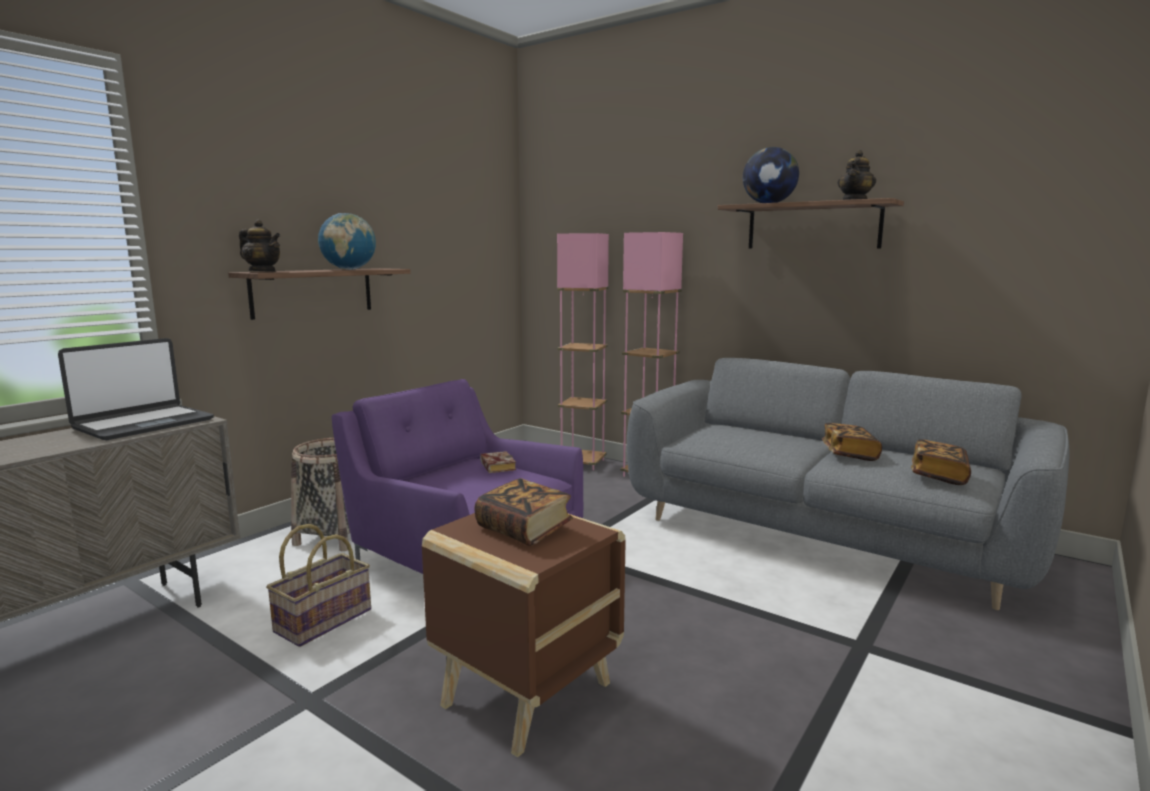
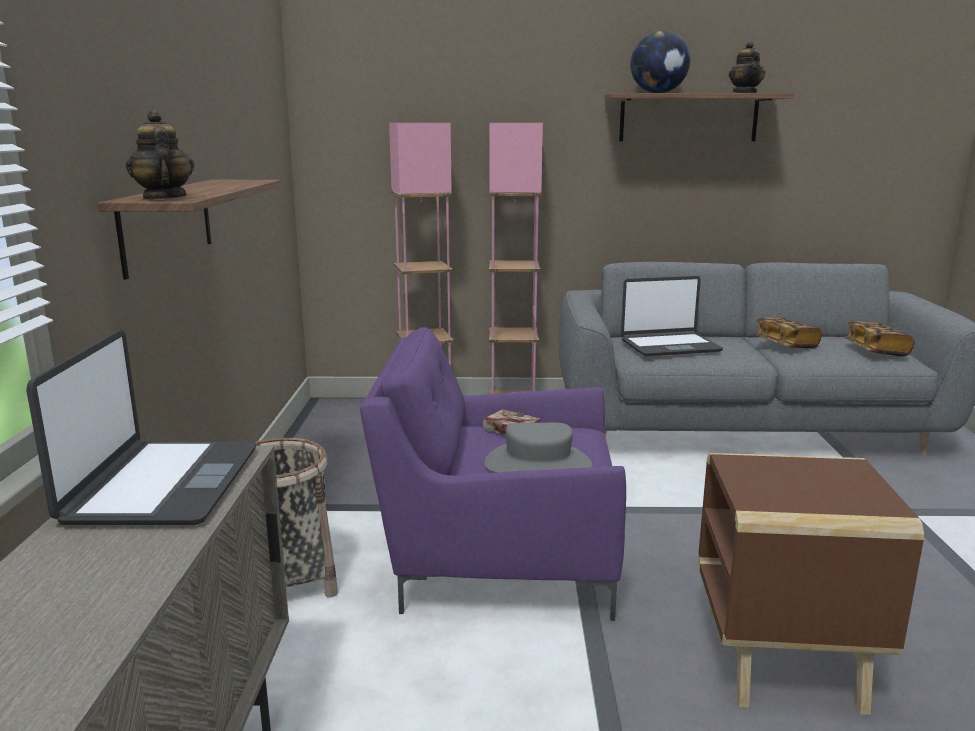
camera: 35 degrees left, 5 degrees up
teapot [239,220,280,272] -> teapot turned 105 degrees counterclockwise [126,110,194,200]
basket [266,524,371,647] -> none
globe [318,213,376,270] -> none
book [474,478,573,546] -> none
none -> grey hat [485,423,592,473]
none -> laptop [621,276,723,356]

